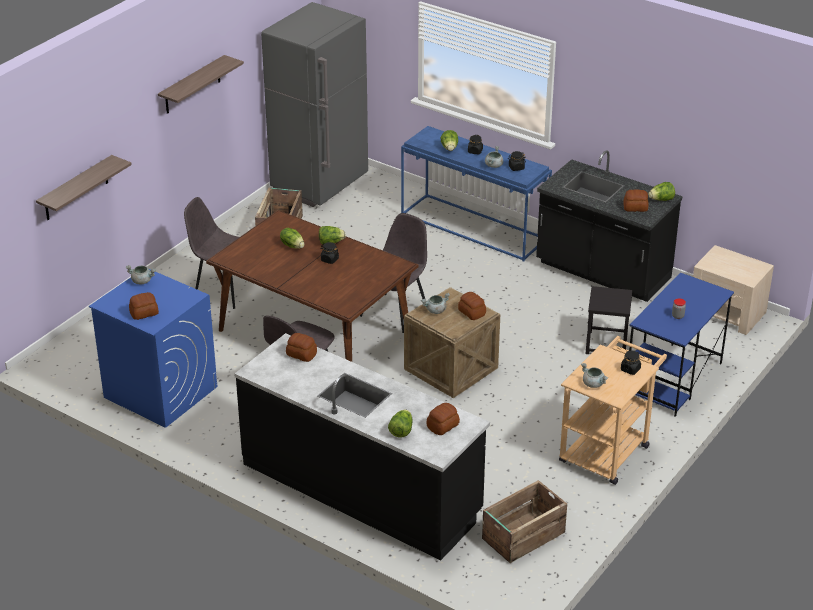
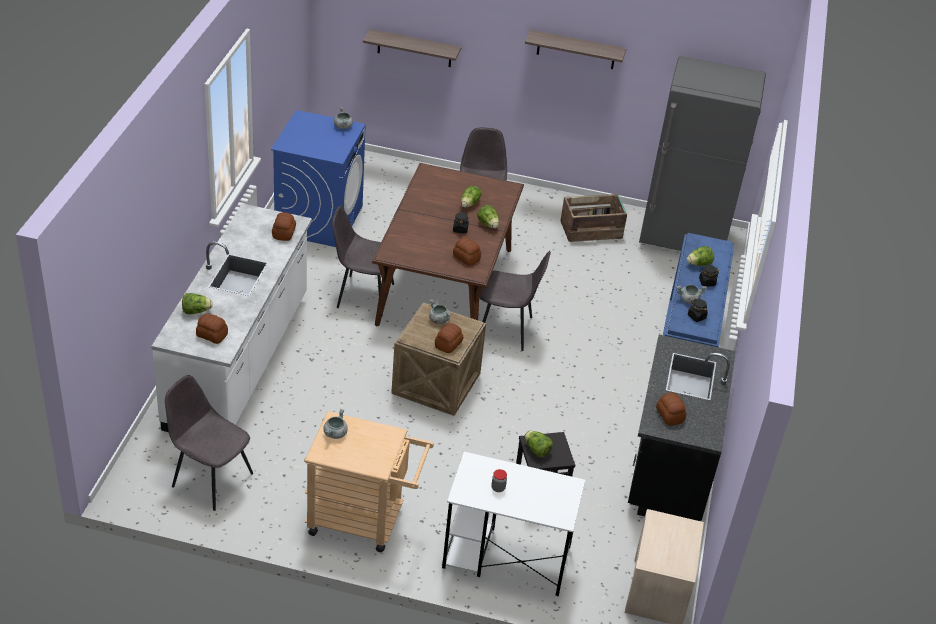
camera: 65 degrees right, 5 degrees up
bread [129,292,159,320] -> bread moved to [453,237,481,266]
black counter [235,333,490,560] -> white counter [151,204,312,432]
crate [482,480,567,563] -> grey chair [165,375,253,511]
black jar [621,351,641,375] -> none
blue desk [629,272,734,417] -> white desk [442,452,585,597]
lettuce [648,182,675,201] -> lettuce moved to [525,431,553,457]

